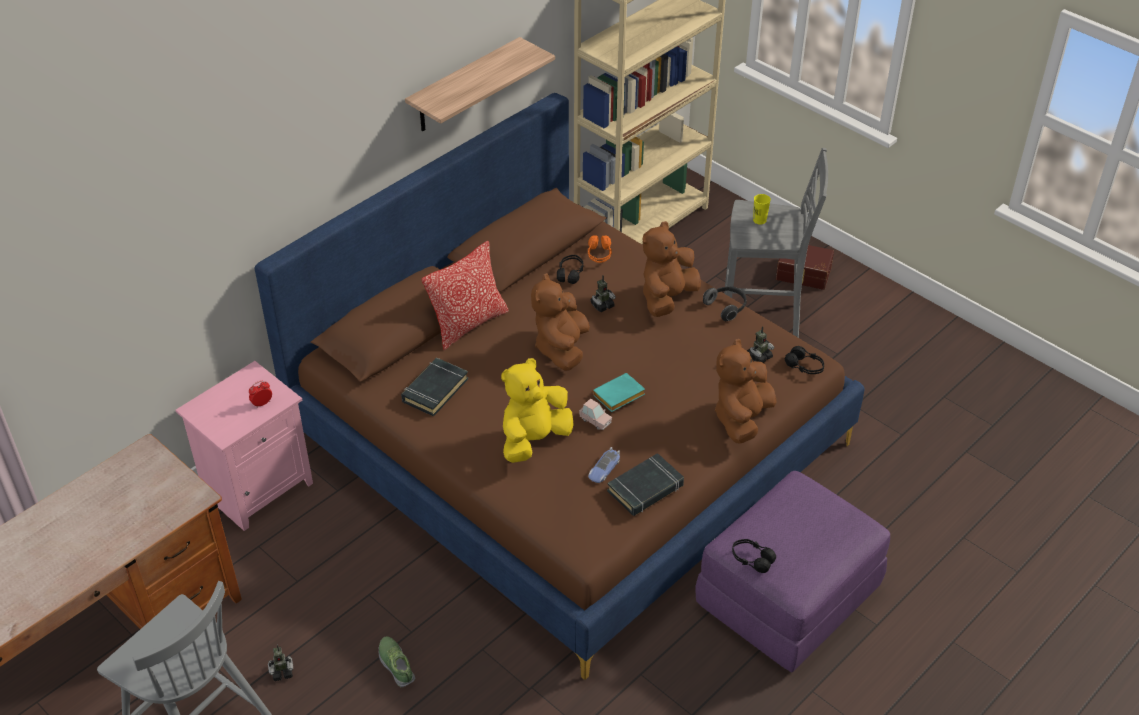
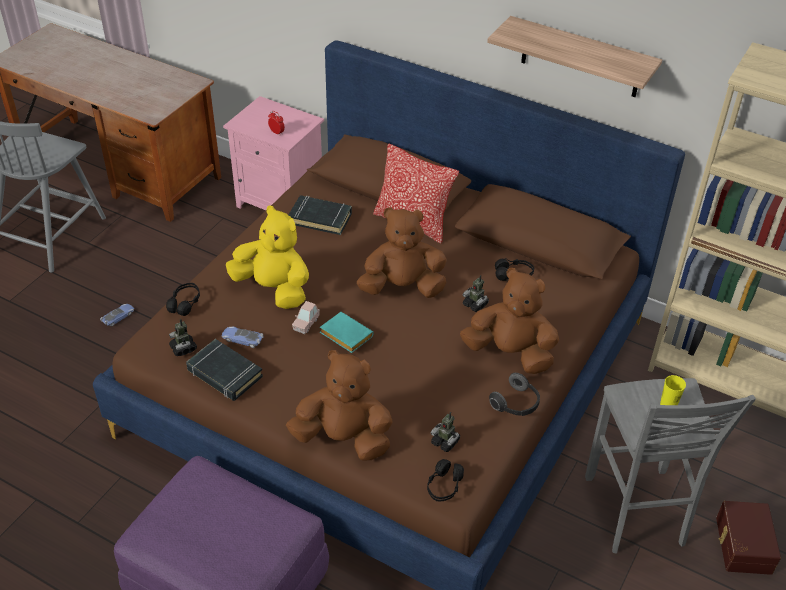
camera: 75 degrees right, 0 degrees up
toy robot [268,645,293,681] -> toy robot moved to [169,319,197,356]
shoe [379,636,415,687] -> toy car [100,304,134,327]
orange headphones [588,235,612,263] -> none
black headphones [732,539,776,573] -> black headphones moved to [166,283,200,316]

